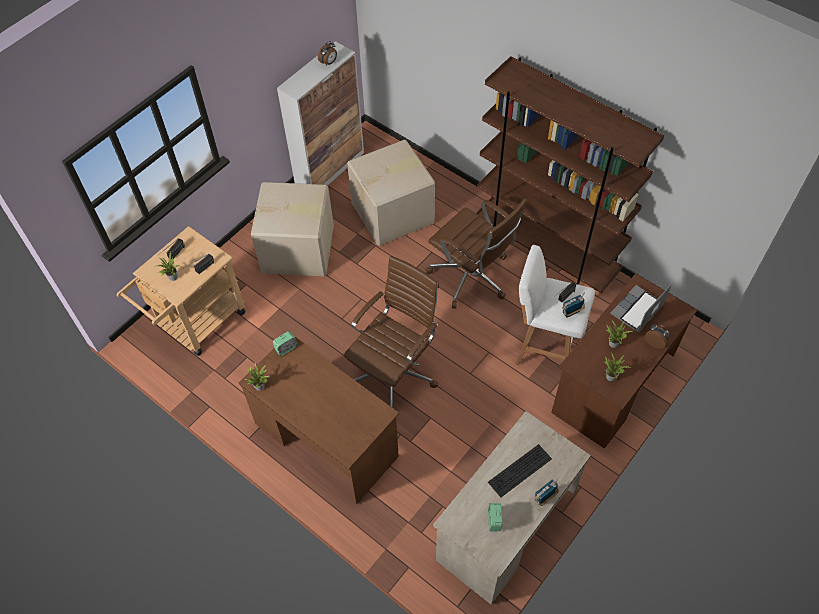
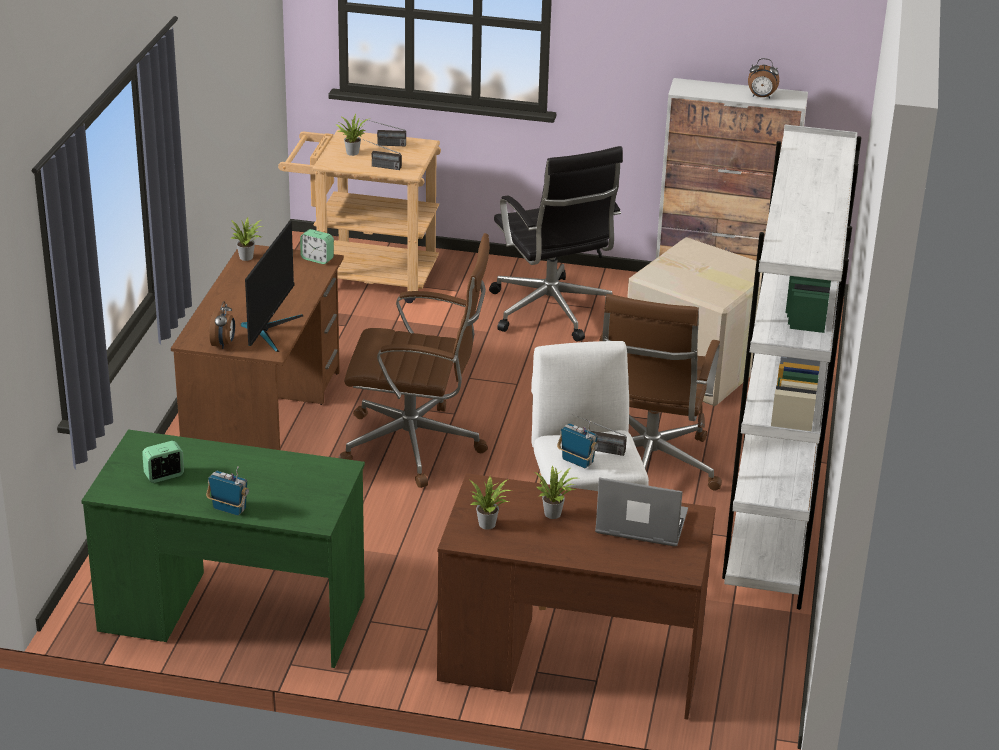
camera: 60 degrees right, 25 degrees down
cardboard box [251,182,334,276] -> black office chair [489,146,623,342]
beige desk [433,411,591,605] -> green desk [81,429,365,668]
brown bookcase [476,56,664,293] -> white bookcase [722,125,862,610]
keyboard [488,444,552,497] -> none
alarm clock [644,324,670,349] -> alarm clock moved to [209,301,235,349]
none -> monitor [241,221,303,352]

